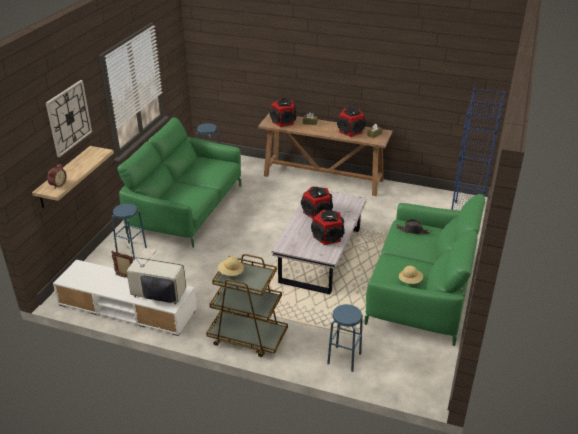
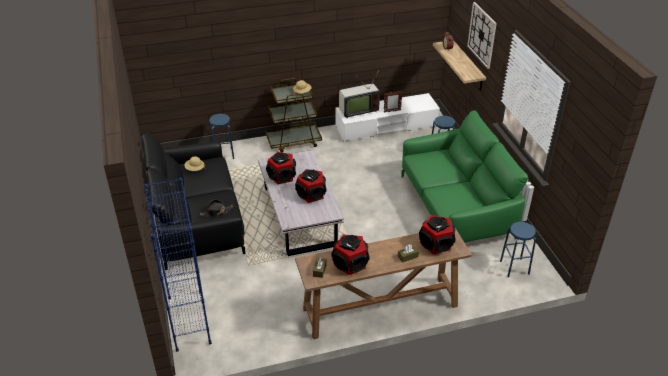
camera: 145 degrees right, 5 degrees up
green sofa [365,194,485,346] -> black sofa [141,133,245,270]

